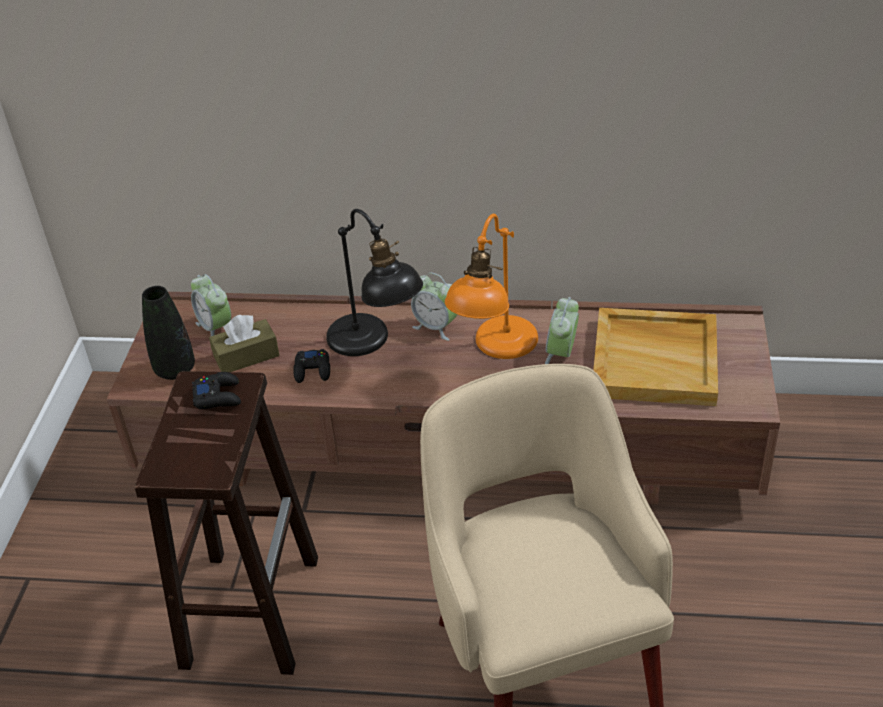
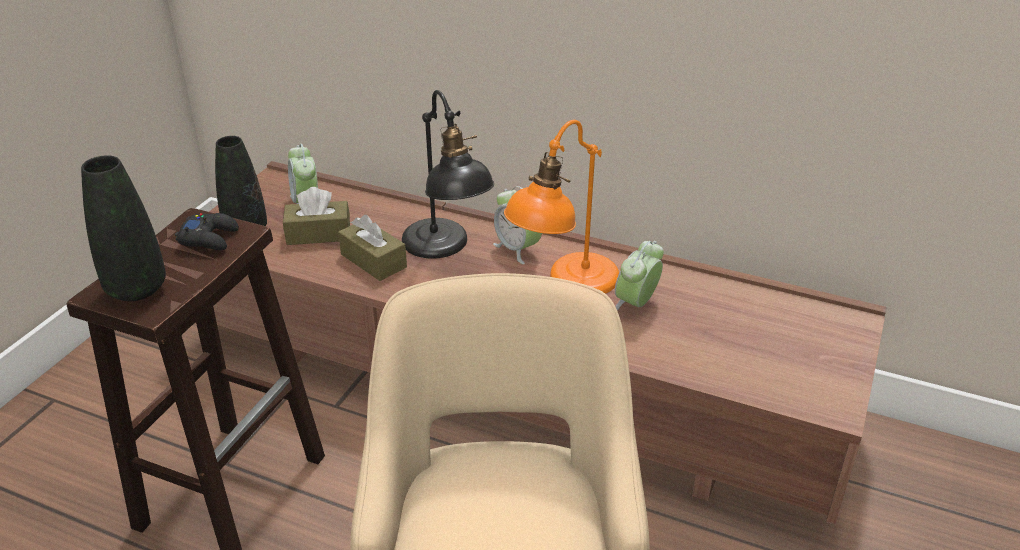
camera: 15 degrees right, 5 degrees down
black game controller [293,349,330,383] -> brown tissue box [338,215,407,281]
beige tray [593,308,718,406] -> none
none -> black vase [81,155,166,301]

